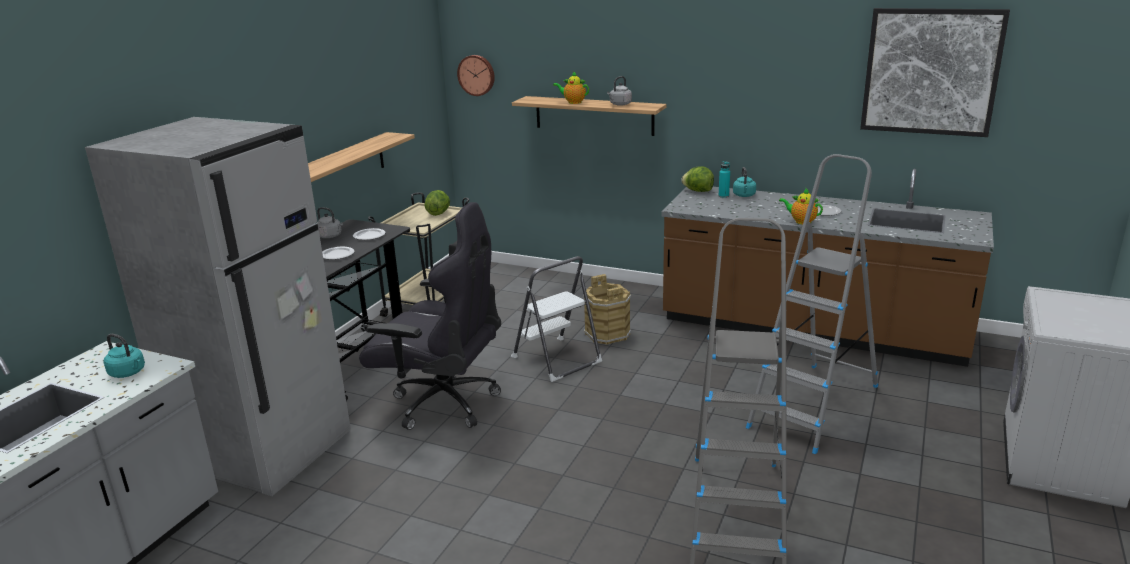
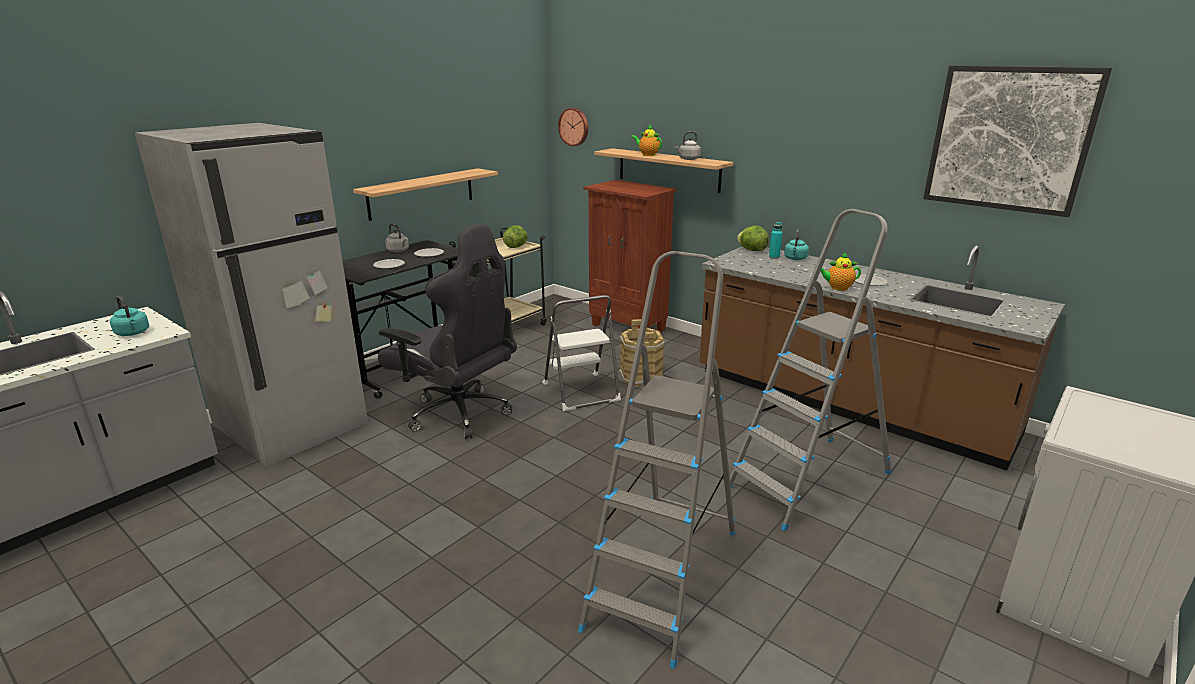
camera: 15 degrees right, 0 degrees up
teapot [779,189,823,225] -> teapot turned 45 degrees counterclockwise [814,252,861,291]
none -> brown cabinet [583,180,676,332]

